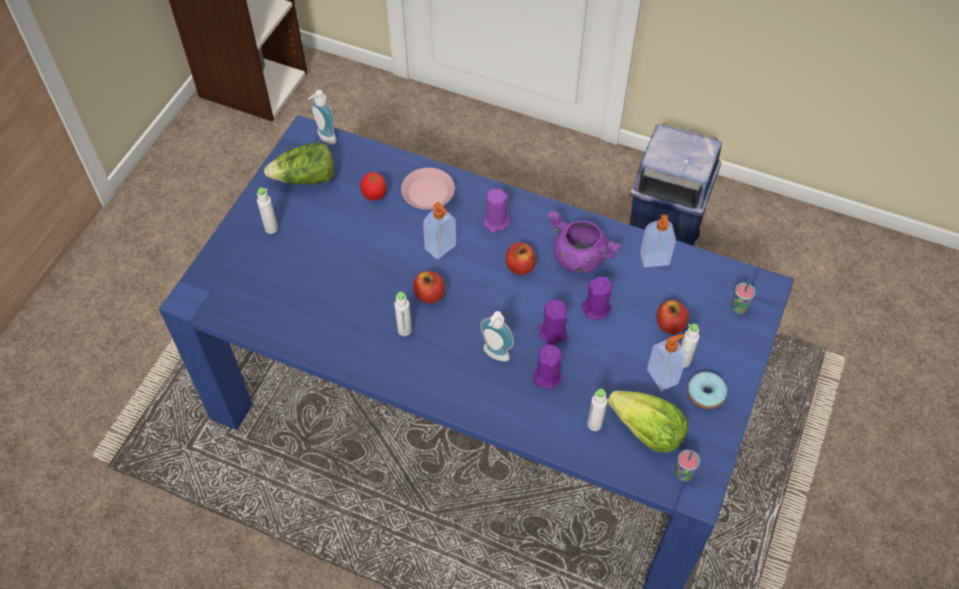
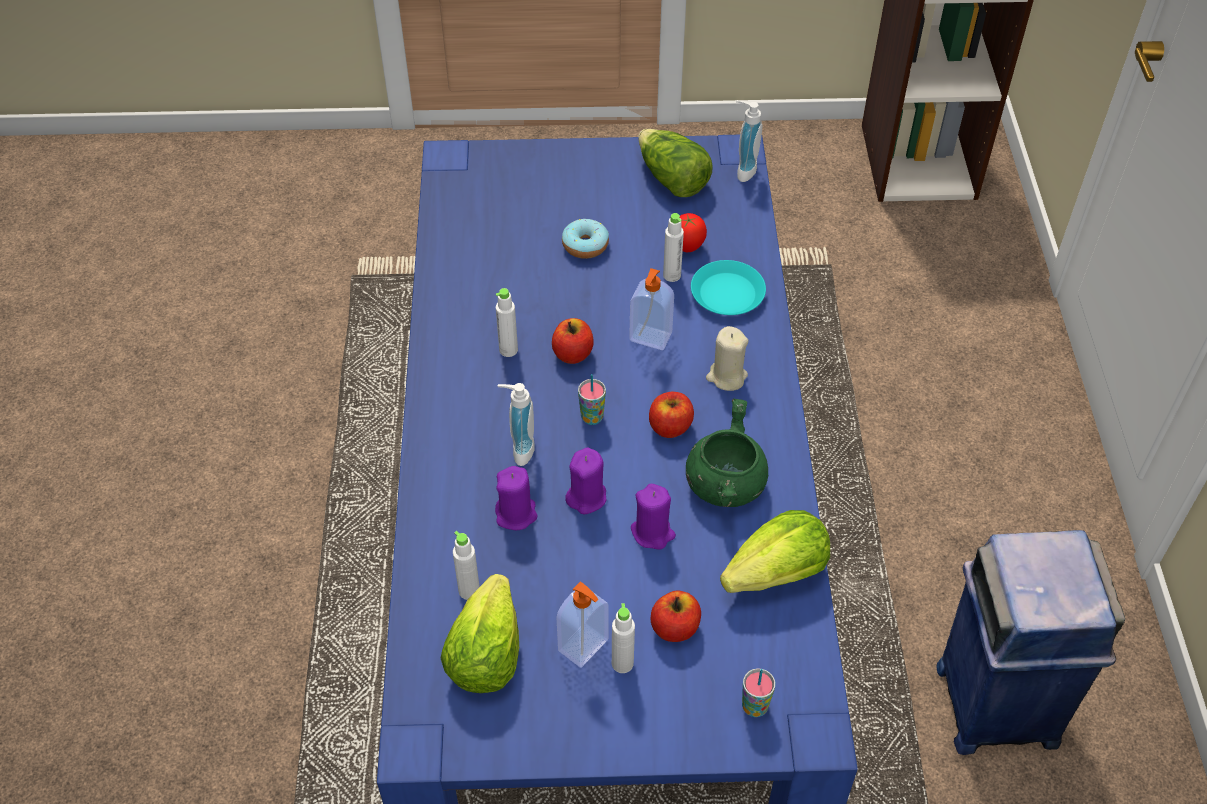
camera: 65 degrees right, 5 degrees down
white bottle [257,188,278,234] -> white bottle moved to [663,213,684,282]
pink plate [401,168,455,209] -> turquoise plate [691,260,766,315]
purple candle [483,189,511,233] -> beige candle [706,326,748,391]
purple cooking pot [547,210,621,273] -> green cooking pot [686,399,768,507]
soap dispenser [640,214,676,267] -> lettuce [720,510,830,593]
cup [675,450,700,482] -> cup moved to [578,374,606,425]
donut [687,372,727,409] -> donut moved to [562,219,609,259]

